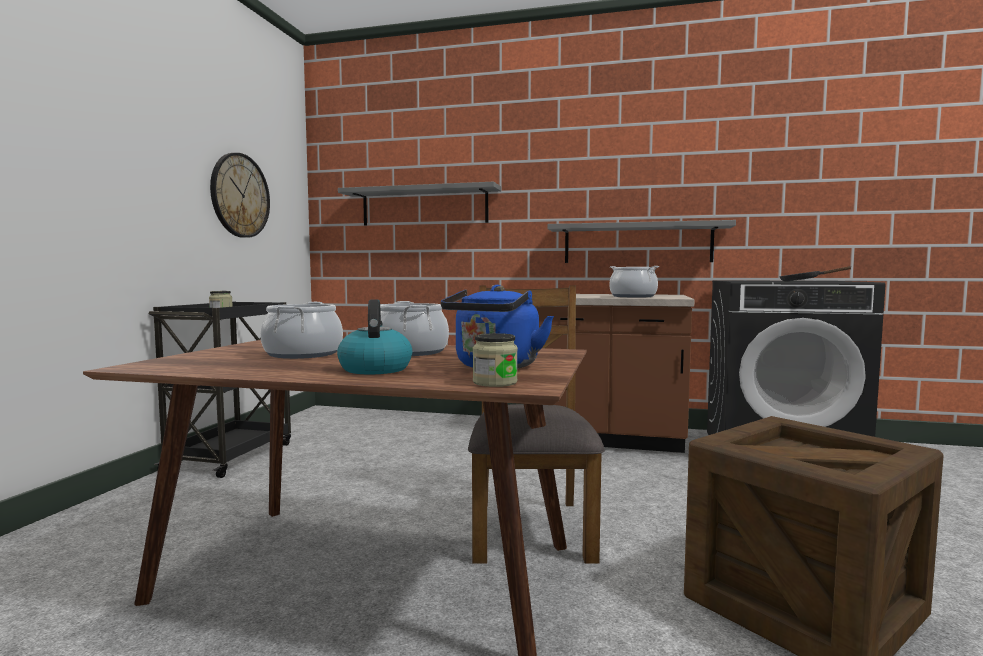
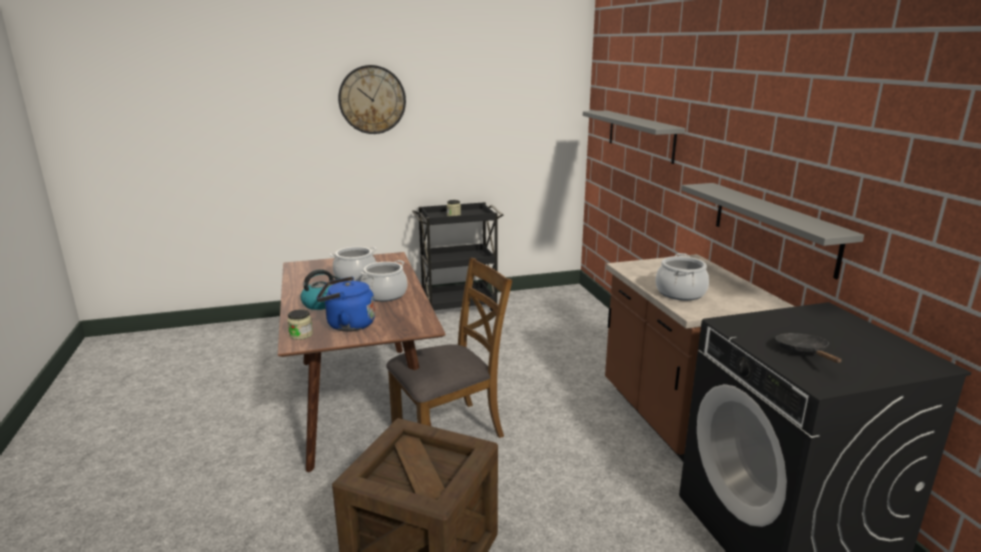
camera: 60 degrees right, 15 degrees up
wall clock [210,153,270,238] -> wall clock moved to [338,65,406,134]

